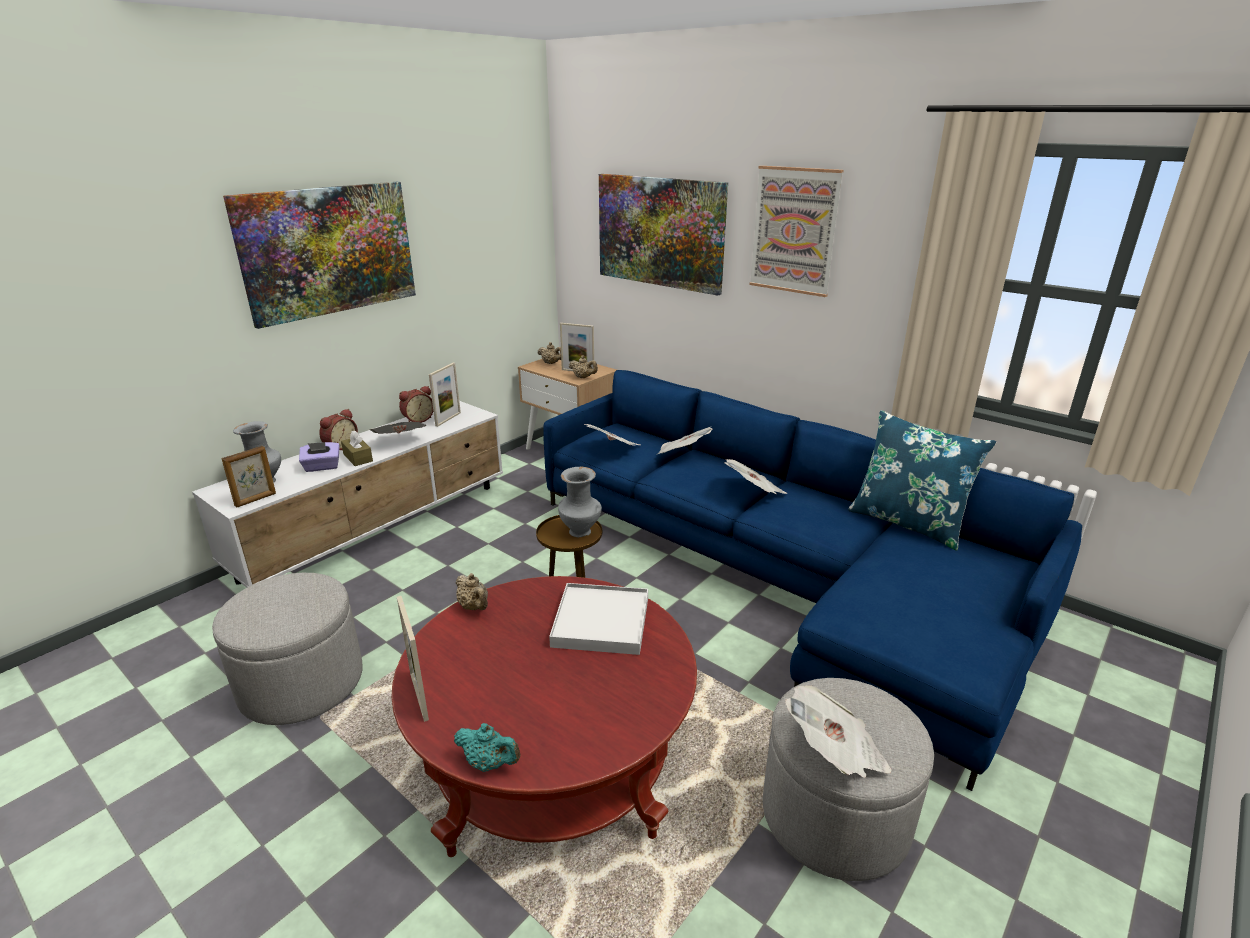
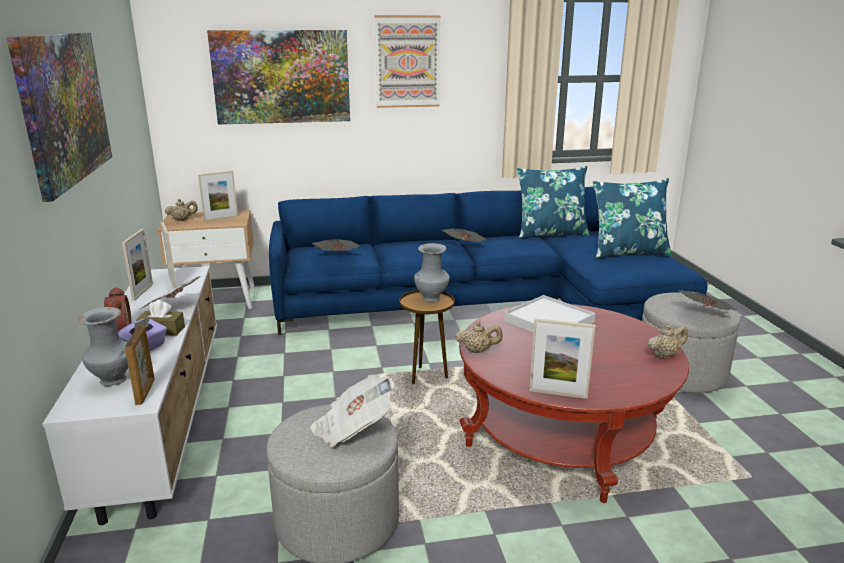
camera: 50 degrees left, 5 degrees down
alarm clock [399,386,433,423] -> picture frame [122,229,153,301]
turquoise teapot [454,723,520,772] -> none
beige teapot [569,355,598,378] -> beige teapot moved to [647,325,688,358]
newspaper [658,427,712,454] -> newspaper moved to [310,375,395,447]
none -> blue pillow [593,178,672,259]

